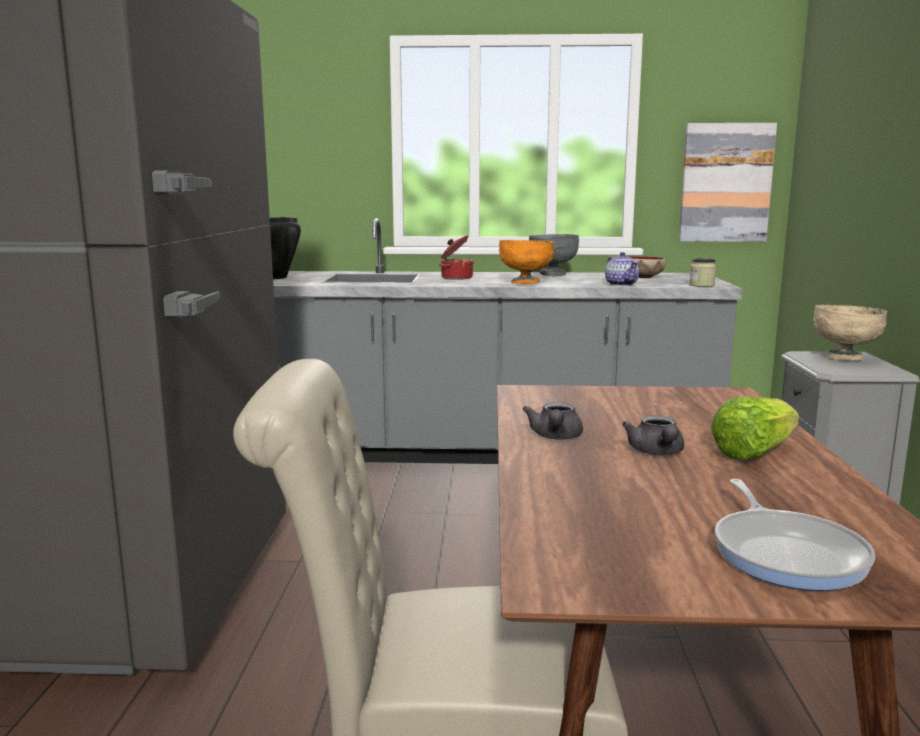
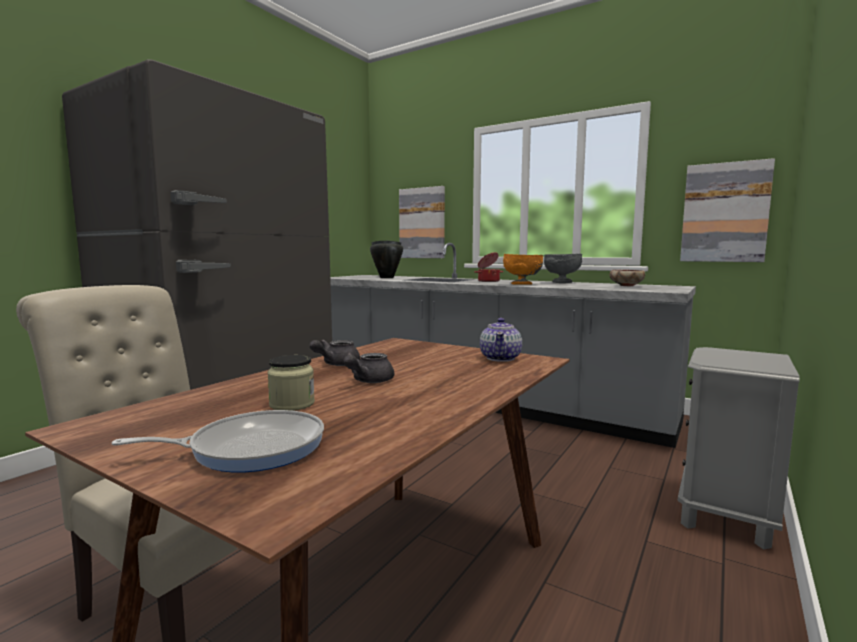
camera: 30 degrees right, 5 degrees down
teapot [605,252,639,286] -> teapot moved to [480,318,522,362]
jar [689,258,716,287] -> jar moved to [268,355,315,411]
lettuce [711,397,799,460] -> none
frying pan [715,479,875,591] -> frying pan turned 135 degrees counterclockwise [112,410,324,472]
beige bowl [813,305,887,360] -> none
none -> picture [399,186,445,258]

